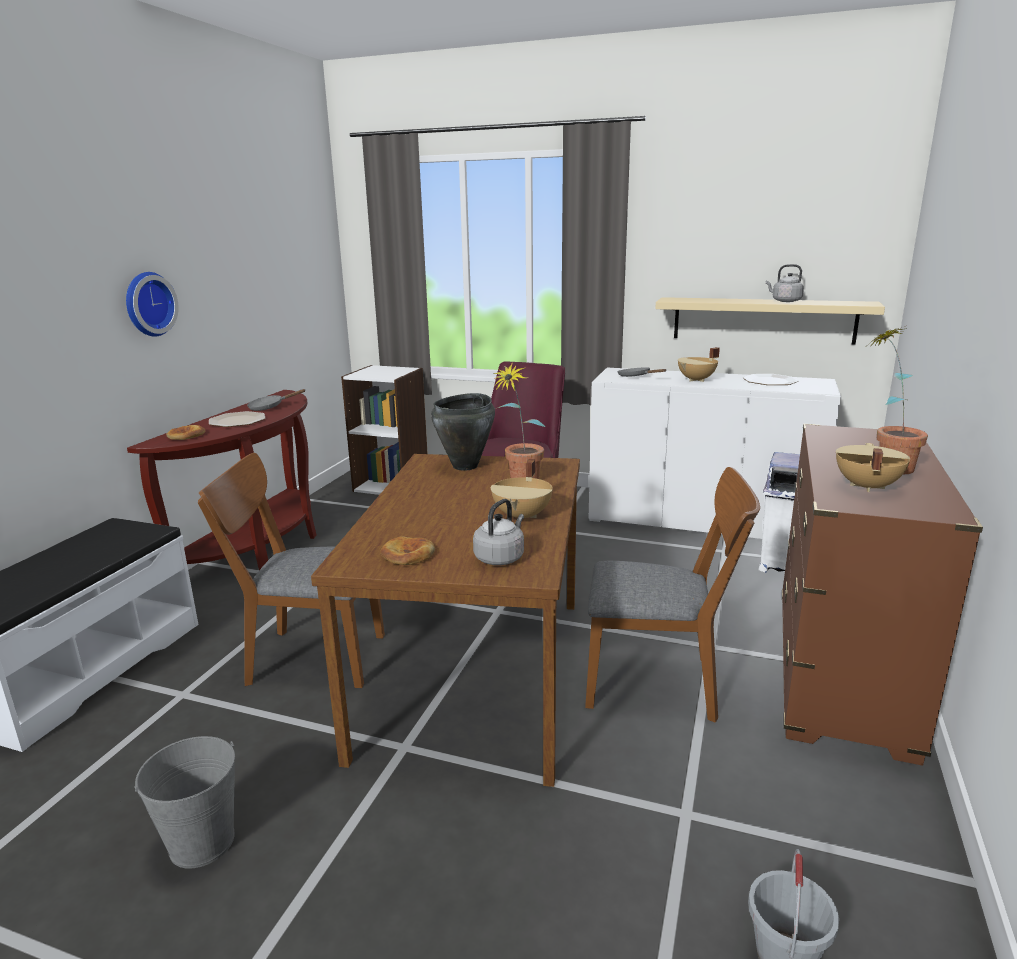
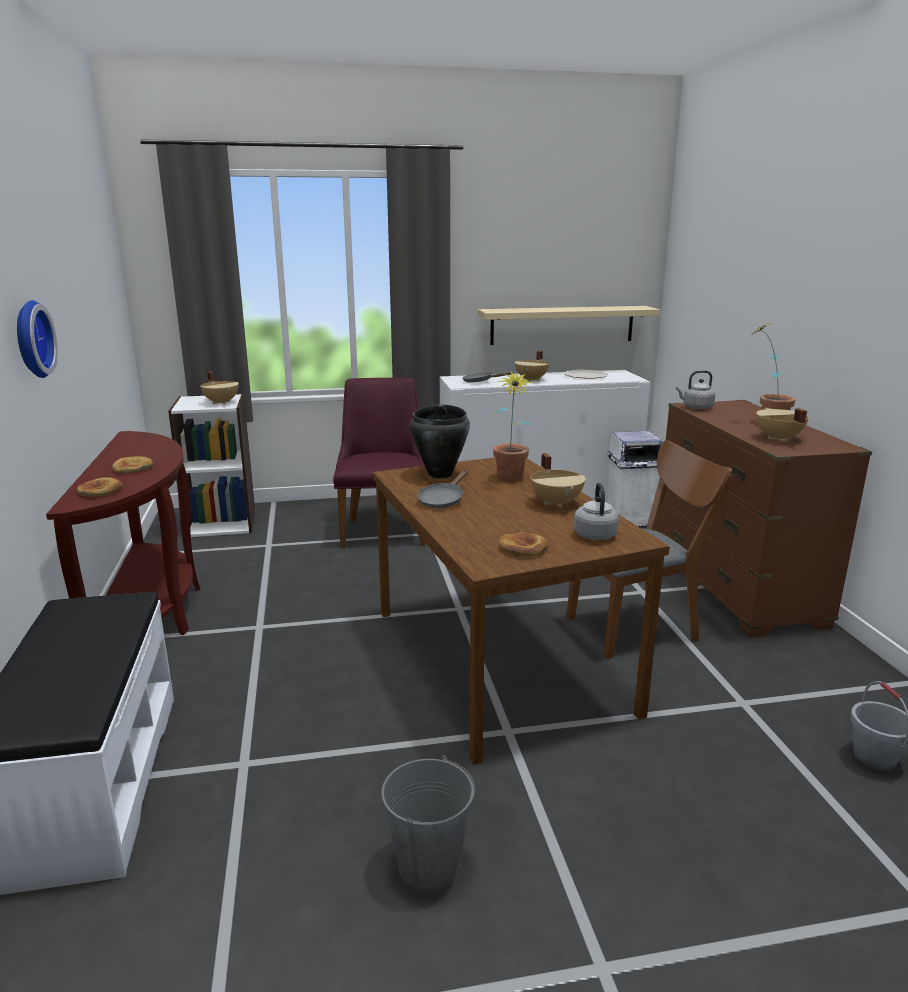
camera: 30 degrees left, 0 degrees up
brown chair [198,453,385,688] -> none
plate [209,411,266,427] -> bread [112,456,153,474]
grey frying pan [247,389,305,411] -> grey frying pan moved to [418,470,468,508]
grey kettle [766,264,804,302] -> grey kettle moved to [676,370,716,409]
none -> beige cooking pot [200,371,239,404]

